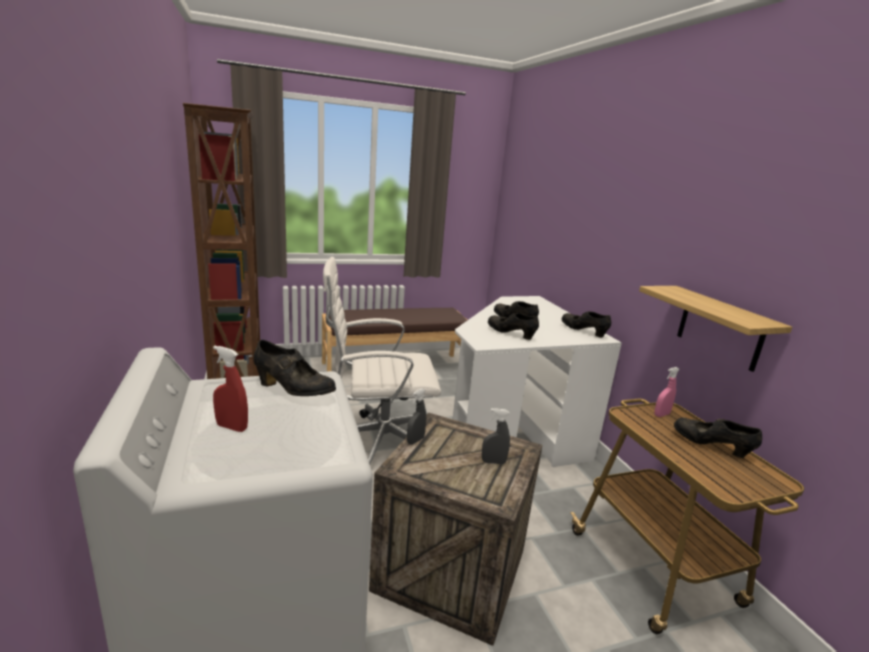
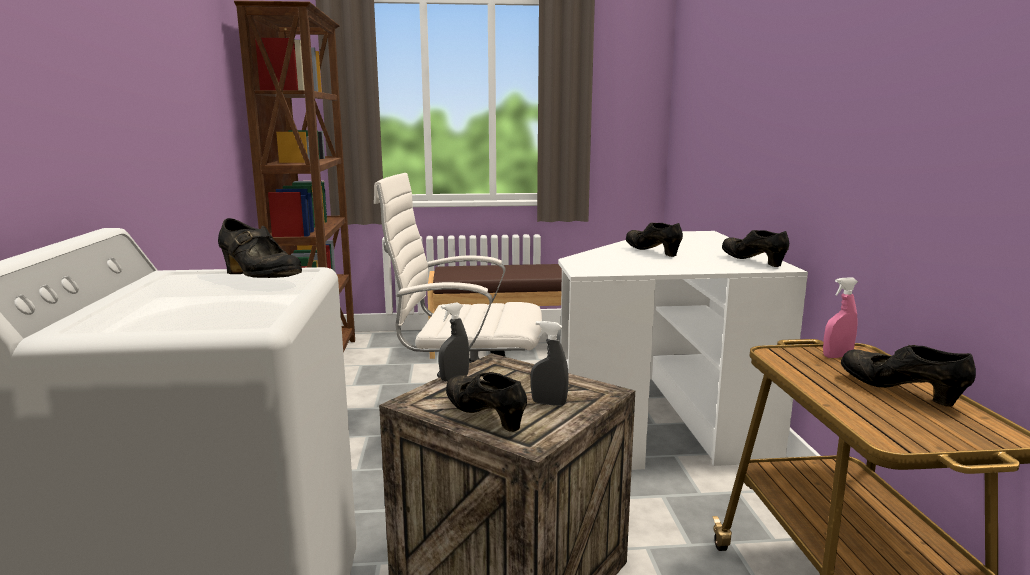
camera: 15 degrees right, 5 degrees down
red spray bottle [213,346,248,432] -> none
black shoe [488,313,539,340] -> black shoe moved to [446,372,527,432]
shelf [639,286,792,372] -> none

